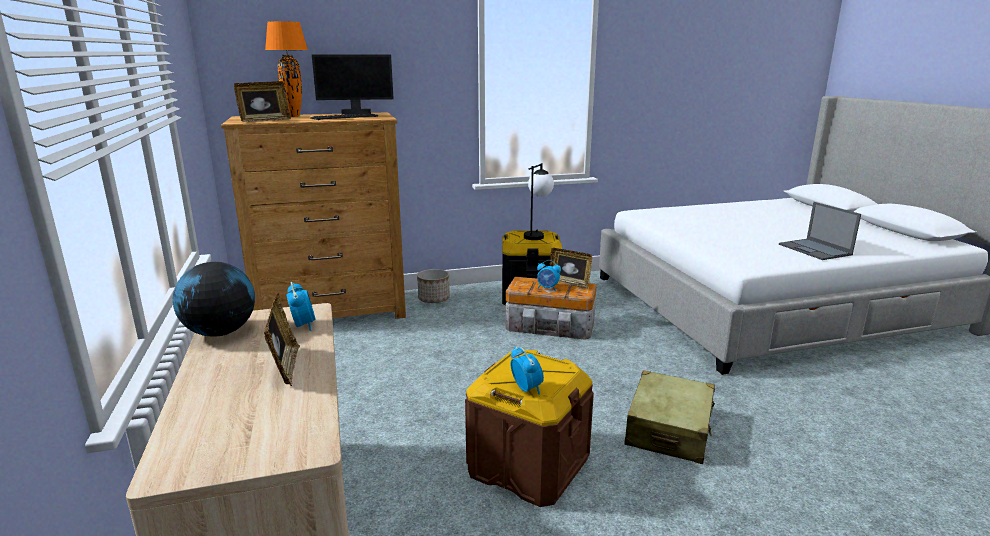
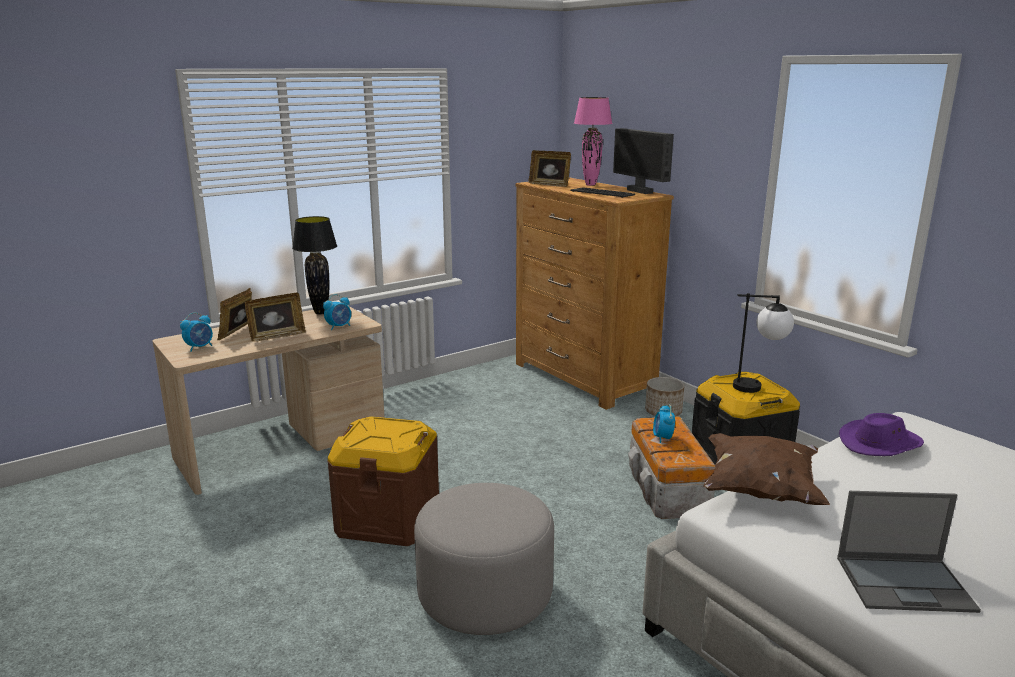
camera: 70 degrees right, 0 degrees up
globe [173,262,255,337] -> black table lamp [292,216,337,315]
orange table lamp [265,21,308,117] -> pink table lamp [574,97,612,186]
alarm clock [510,347,544,395] -> alarm clock moved to [180,313,213,352]
picture frame [549,248,592,289] -> picture frame moved to [217,288,252,340]
beige suitcase [624,370,715,464] -> grey ottoman [414,483,554,635]
laptop [779,202,861,260] -> laptop turned 135 degrees counterclockwise [837,491,981,613]
none -> brown pillow [703,433,830,505]
none -> purple hat [839,413,924,456]

